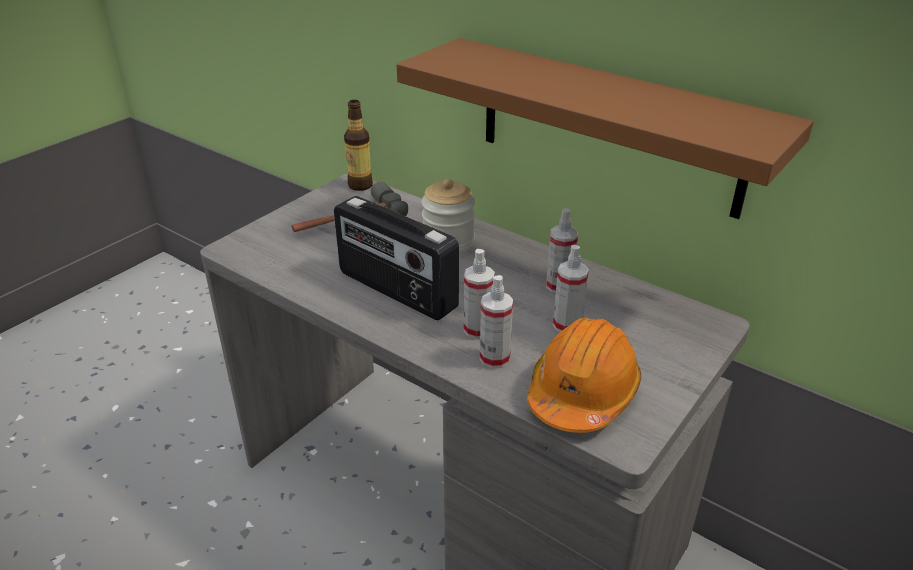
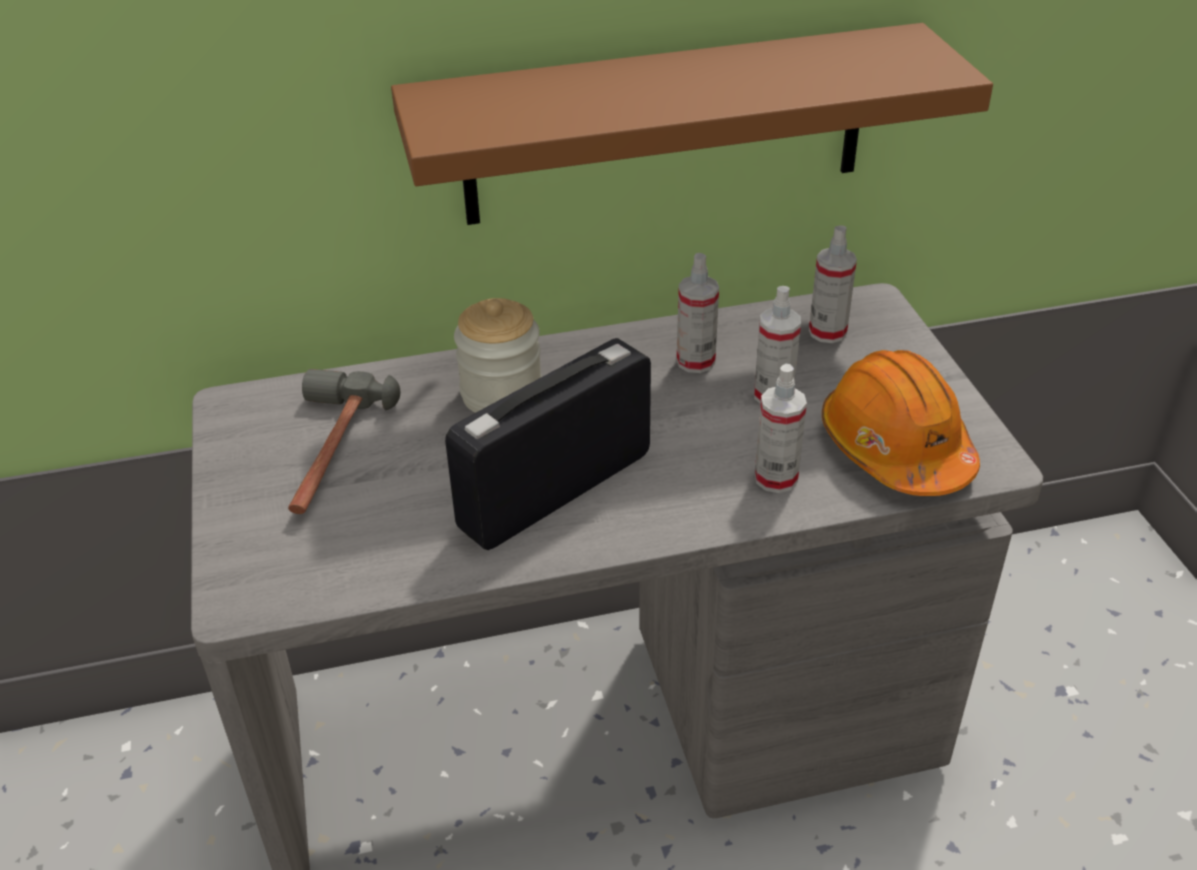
camera: 50 degrees left, 5 degrees up
radio [334,196,459,320] -> radio turned 150 degrees clockwise [445,338,651,550]
bottle [344,100,373,191] -> none
spray bottle [464,249,495,339] -> spray bottle moved to [809,226,857,343]

